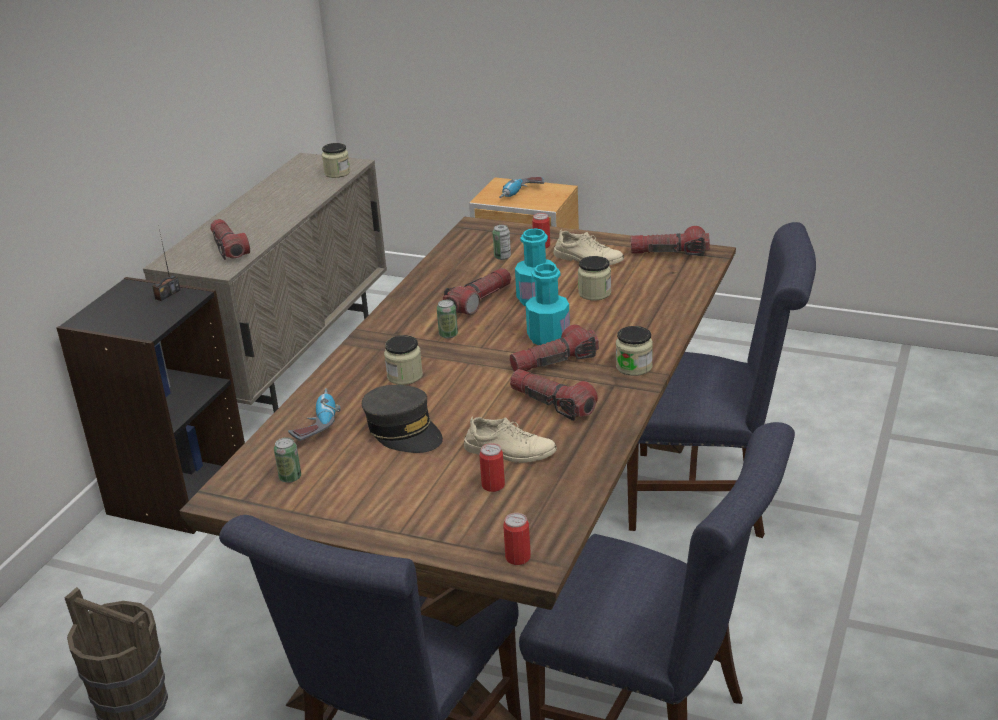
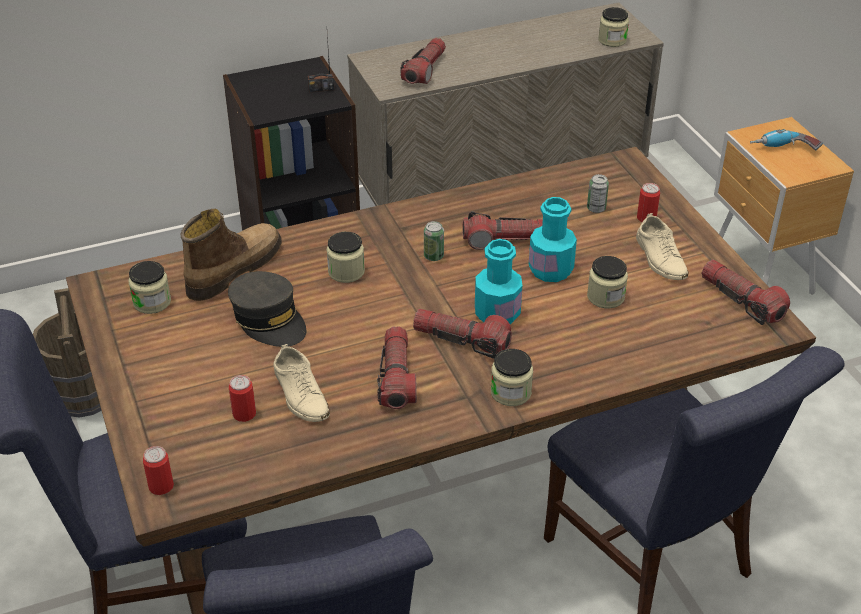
camera: 45 degrees right, 10 degrees up
can [274,437,301,483] -> jar [128,261,171,314]
power drill [288,388,341,441] -> boot [181,209,282,301]
grey cap [362,385,443,453] -> grey cap turned 45 degrees counterclockwise [228,271,306,347]

